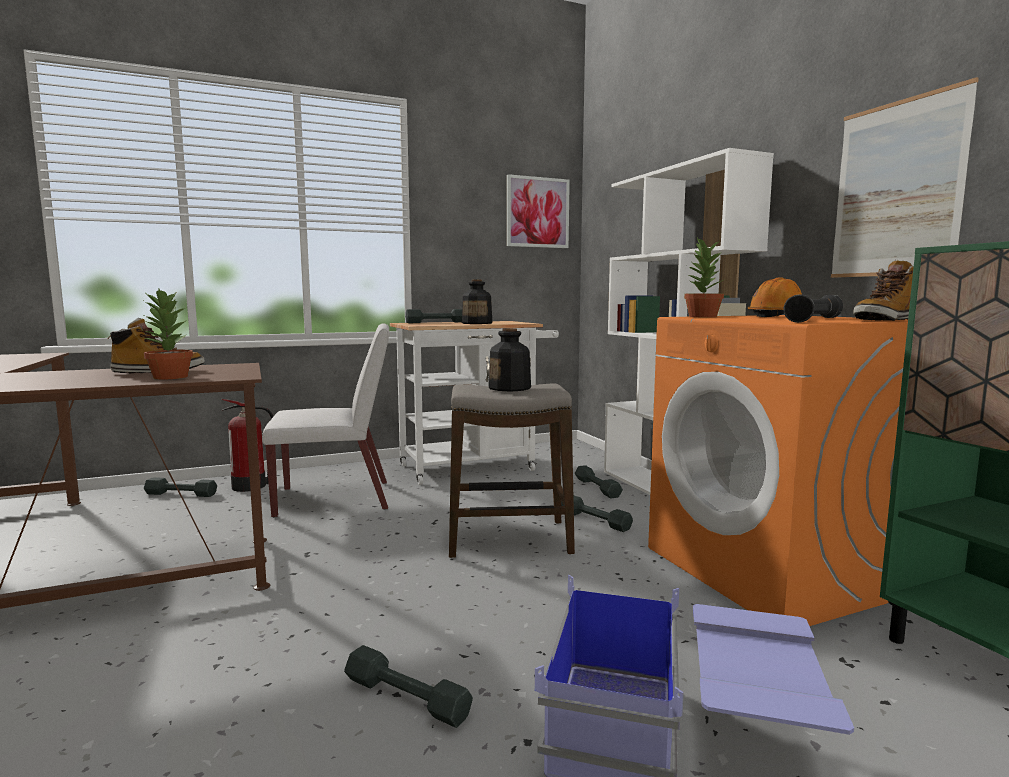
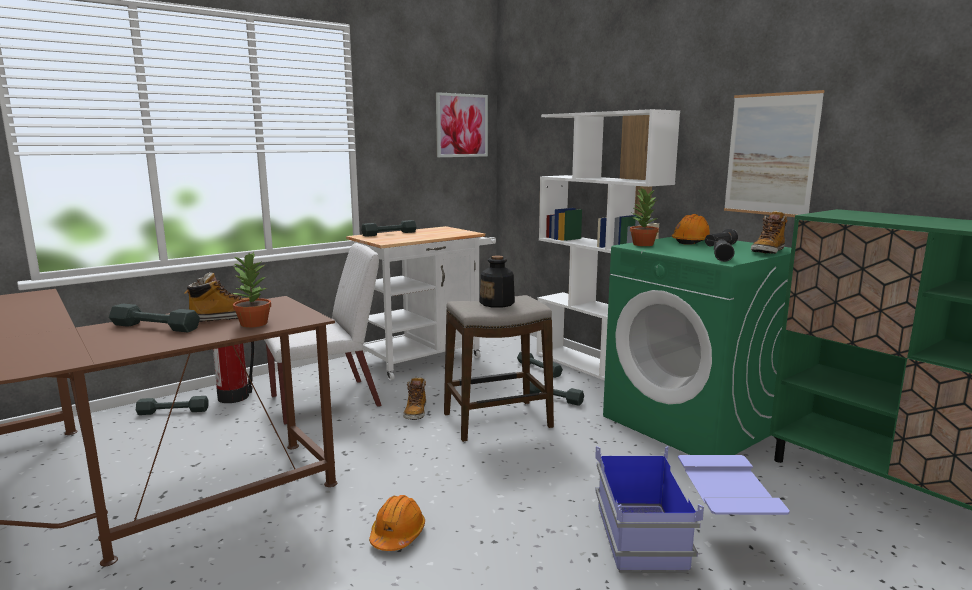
camera: 15 degrees left, 5 degrees up
grey dumbbell [344,645,473,728] -> grey dumbbell moved to [109,304,200,332]
bottle [462,280,492,324] -> none
orange washing machine [648,315,908,626] -> green washing machine [603,237,791,455]
none -> orange hard hat [369,495,425,551]
none -> boot [403,377,426,420]

